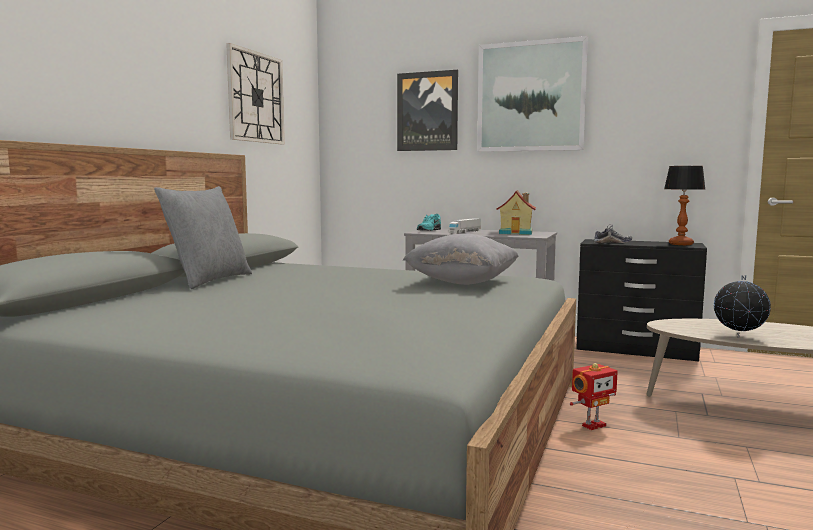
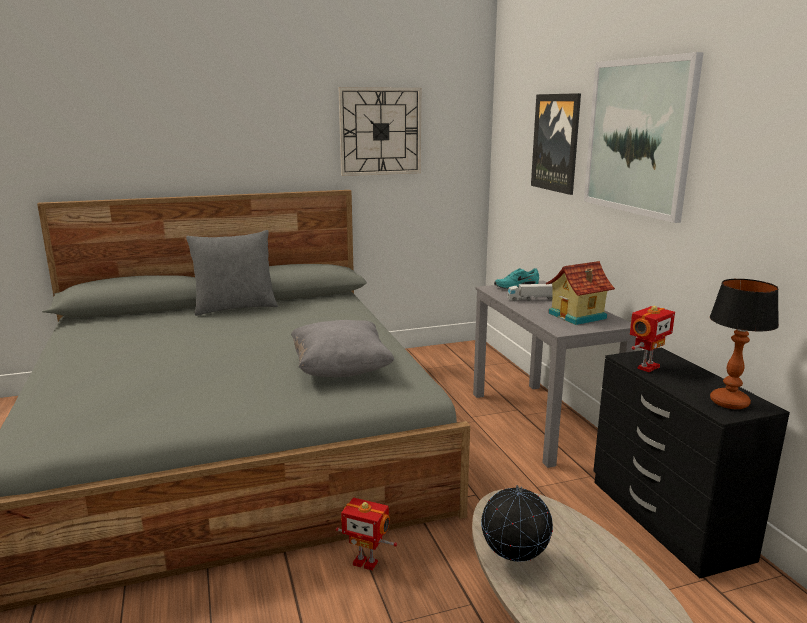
camera: 50 degrees right, 10 degrees up
shoe [594,224,632,243] -> toy robot [630,306,675,372]

